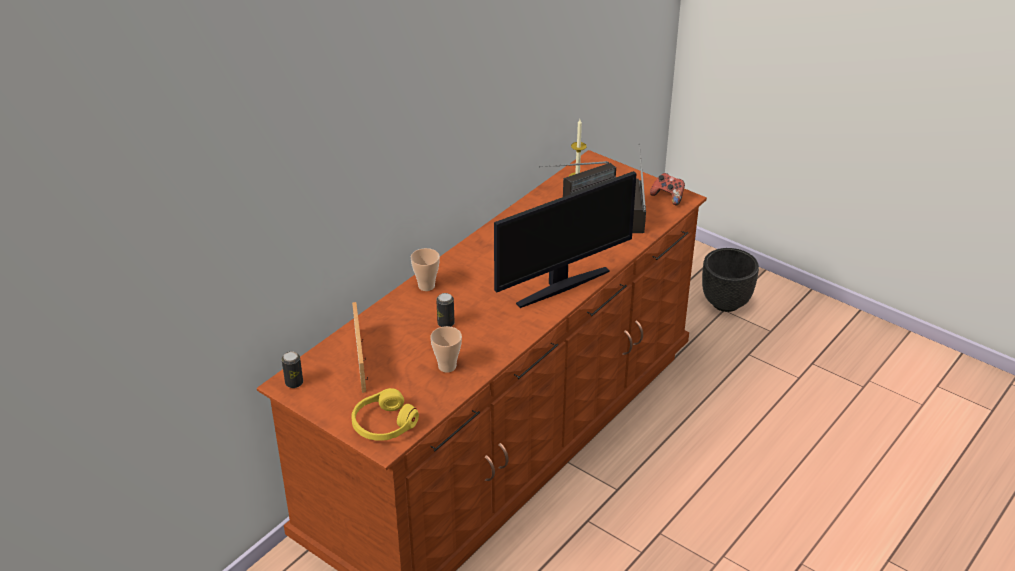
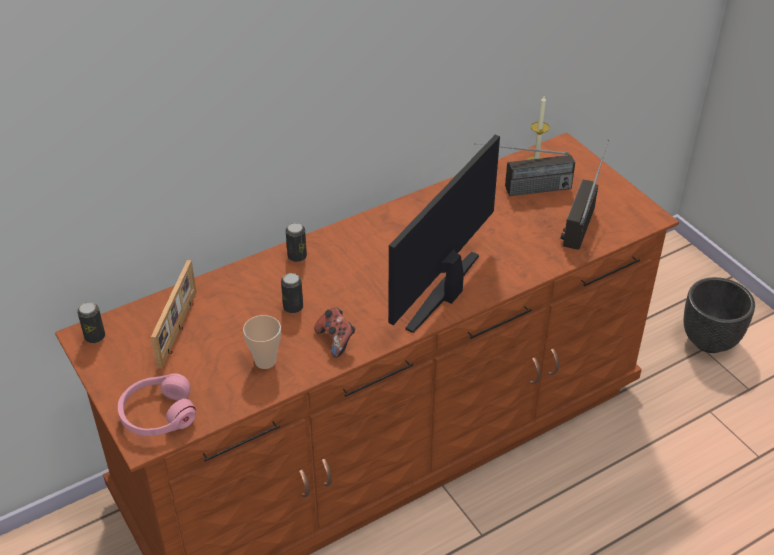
camera: 20 degrees right, 5 degrees up
yellow headphones [351,388,419,441] -> pink headphones [118,373,196,436]
cup [411,248,440,291] -> can [286,223,307,262]
monitor [494,171,637,308] -> monitor turned 135 degrees clockwise [388,135,500,333]
game controller [650,173,685,206] -> game controller moved to [314,307,355,358]

